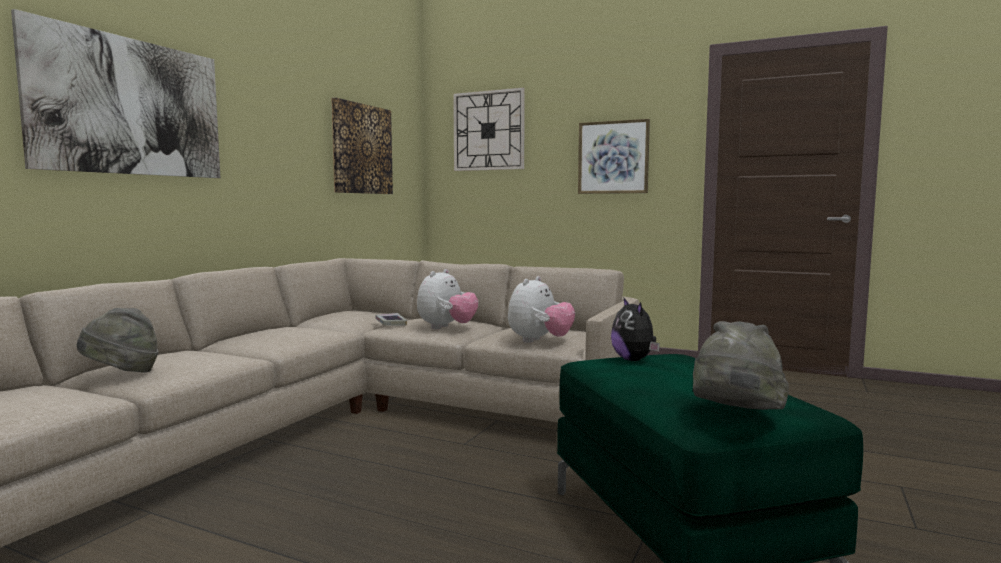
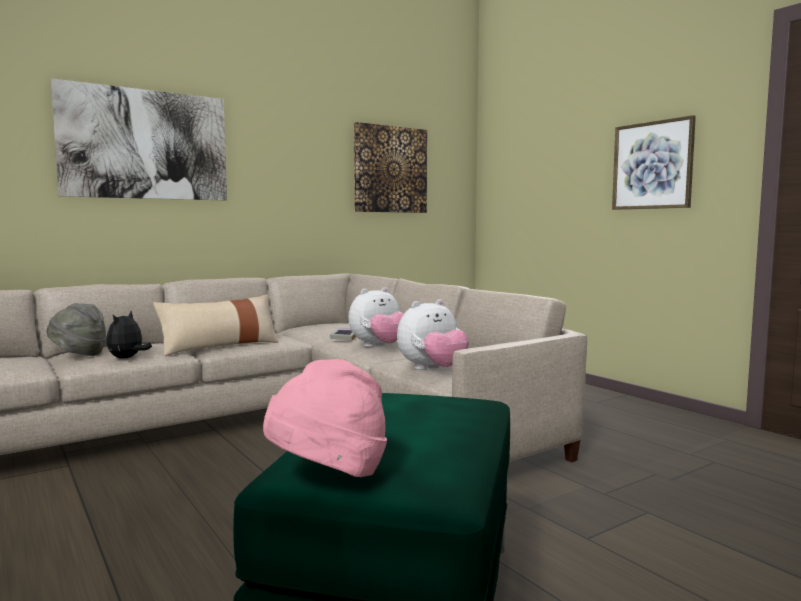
camera: 30 degrees right, 0 degrees up
wall clock [453,88,525,171] -> none
plush toy [611,297,660,361] -> plush toy moved to [106,311,152,358]
grey hat [693,321,789,410] -> pink hat [263,359,387,477]
none -> beige pillow [153,294,279,356]

